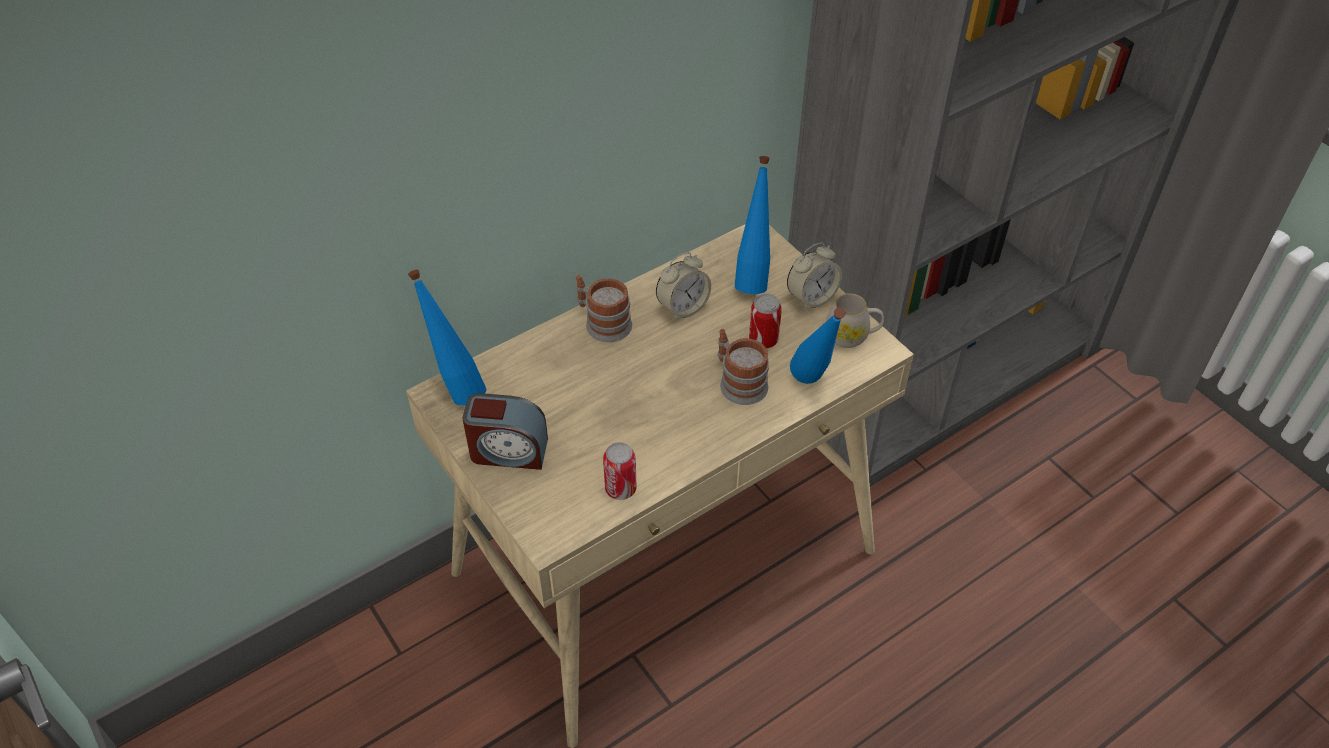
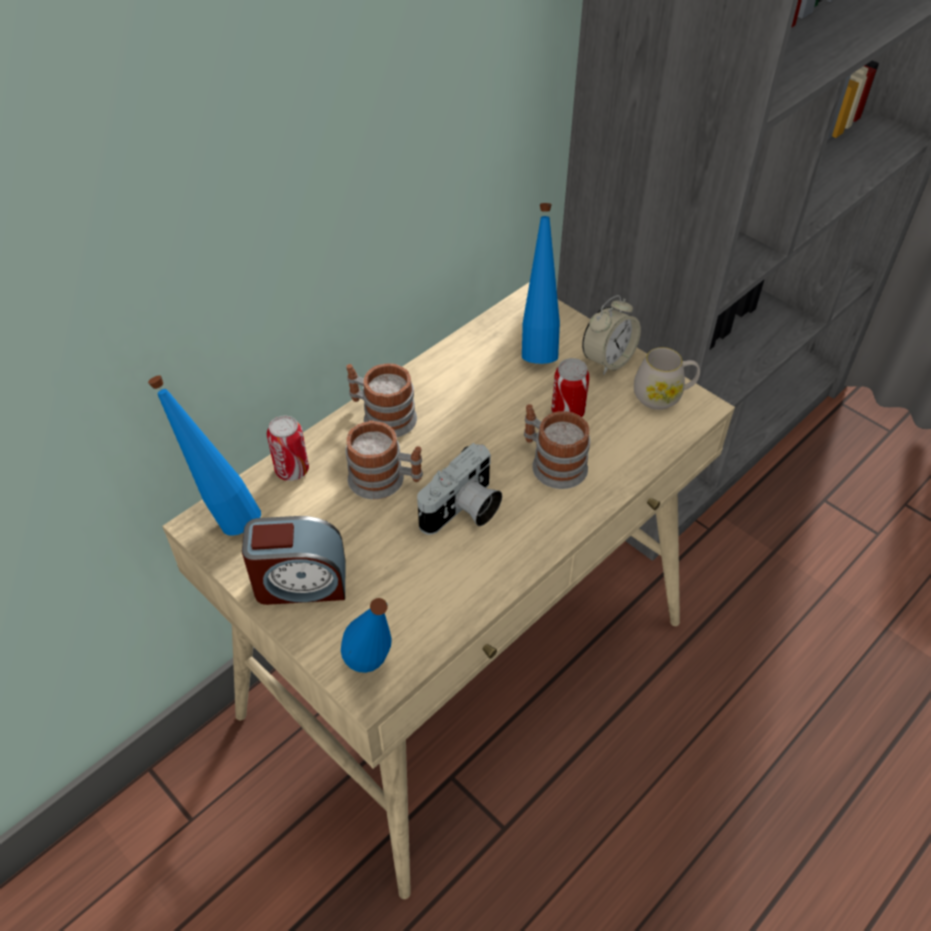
camera: 10 degrees left, 0 degrees up
can [603,442,637,500] -> can moved to [267,416,309,481]
alarm clock [656,252,711,321] -> none
blue bottle [790,308,846,384] -> blue bottle moved to [341,598,392,673]
none -> mug [346,420,423,499]
none -> camera [417,443,502,535]

